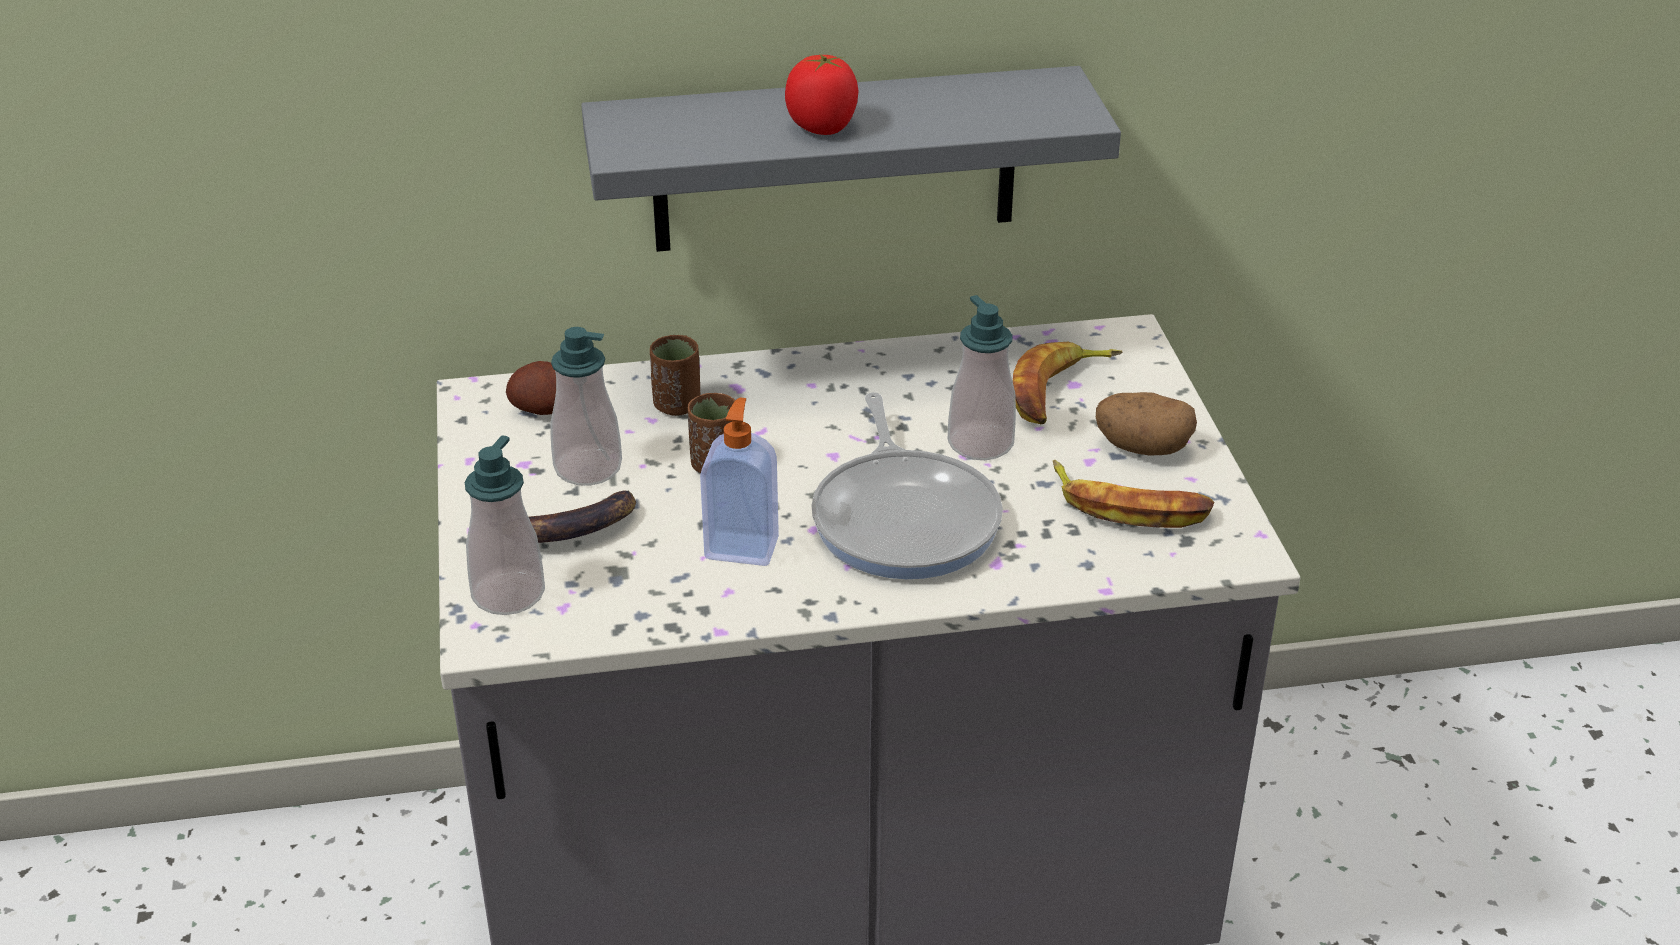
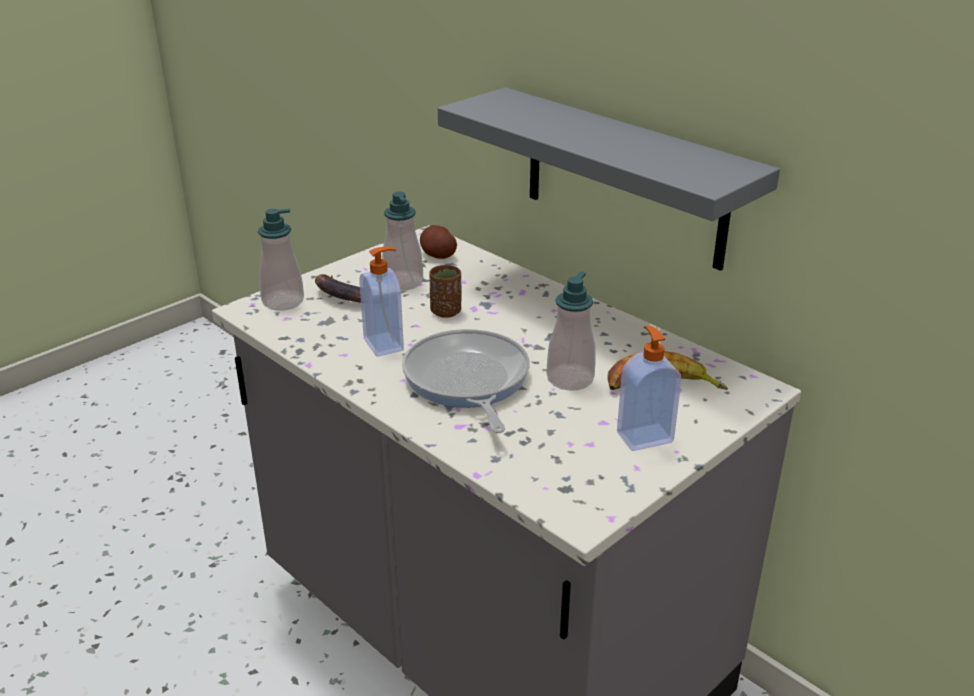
camera: 55 degrees right, 5 degrees down
brown cup [650,335,701,416] -> none
tomato [785,54,859,135] -> none
frying pan [812,392,1003,580] -> frying pan turned 120 degrees clockwise [402,329,530,433]
banana [1053,460,1214,528] -> none
potato [1096,392,1197,455] -> soap dispenser [617,326,681,451]

